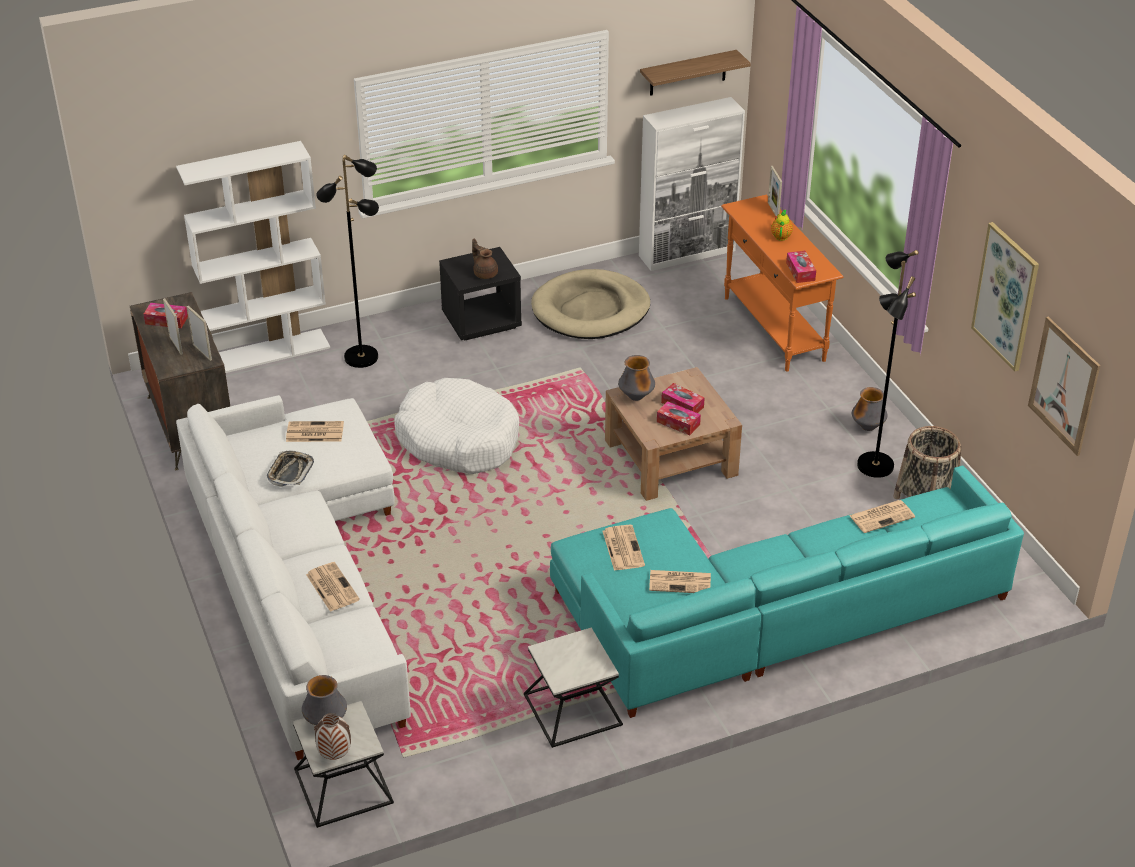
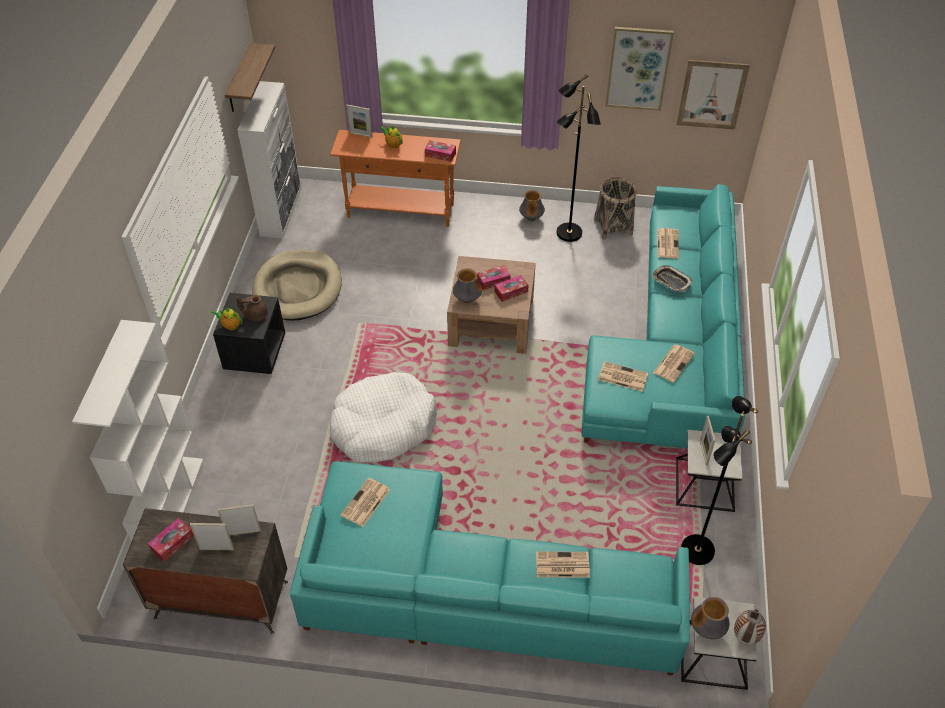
camera: 60 degrees left, 10 degrees up
white sofa [176,395,411,760] -> turquoise sofa [290,461,690,675]
tray [267,450,314,487] -> tray moved to [652,265,692,292]
black floor lamp [316,155,379,368] -> black floor lamp moved to [681,396,758,565]
none -> teapot [211,308,243,330]
none -> picture frame [700,416,716,465]

